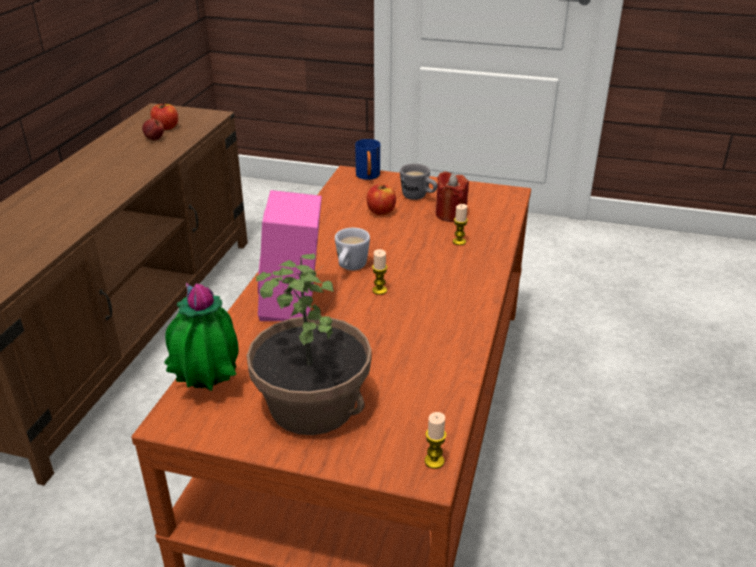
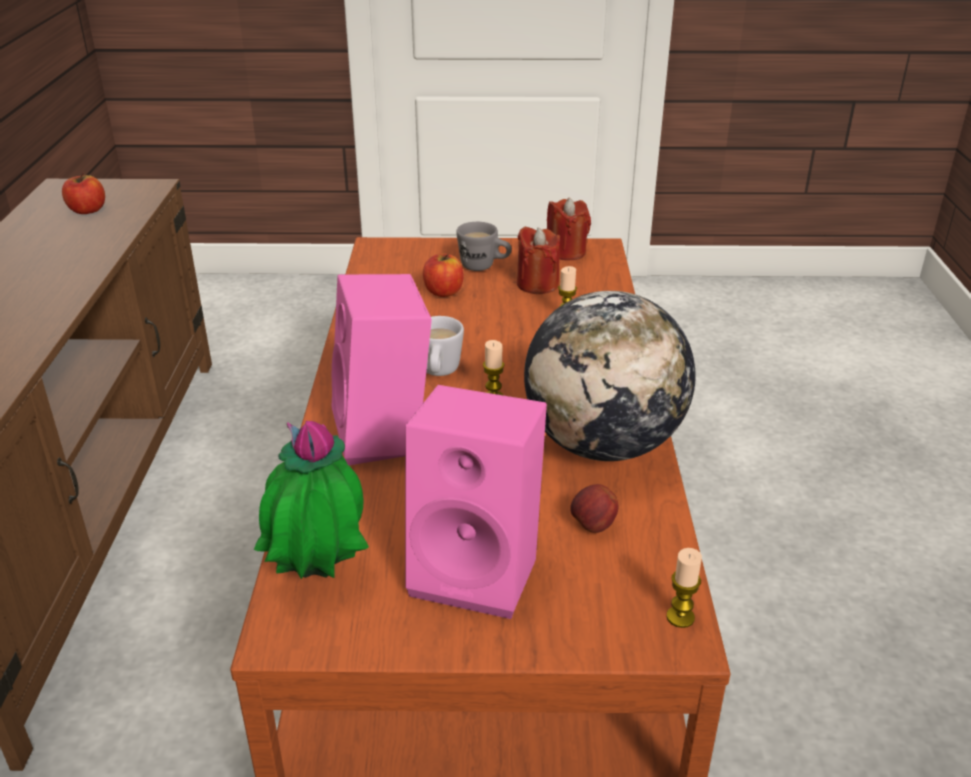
camera: 15 degrees left, 0 degrees up
apple [142,119,164,140] -> apple moved to [570,484,618,533]
potted plant [247,253,372,435] -> pink speaker [405,385,547,619]
blue mug [355,139,380,180] -> none
none -> globe [524,291,695,461]
none -> red candle [547,198,591,261]

